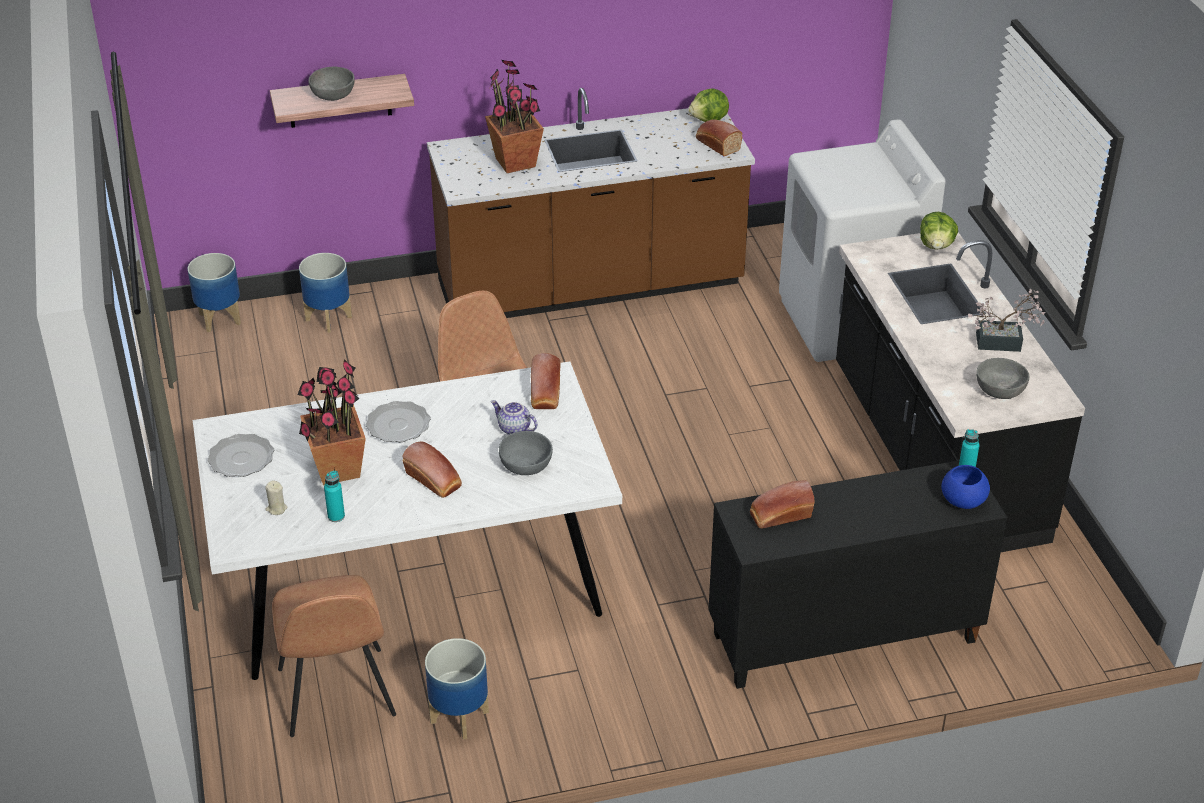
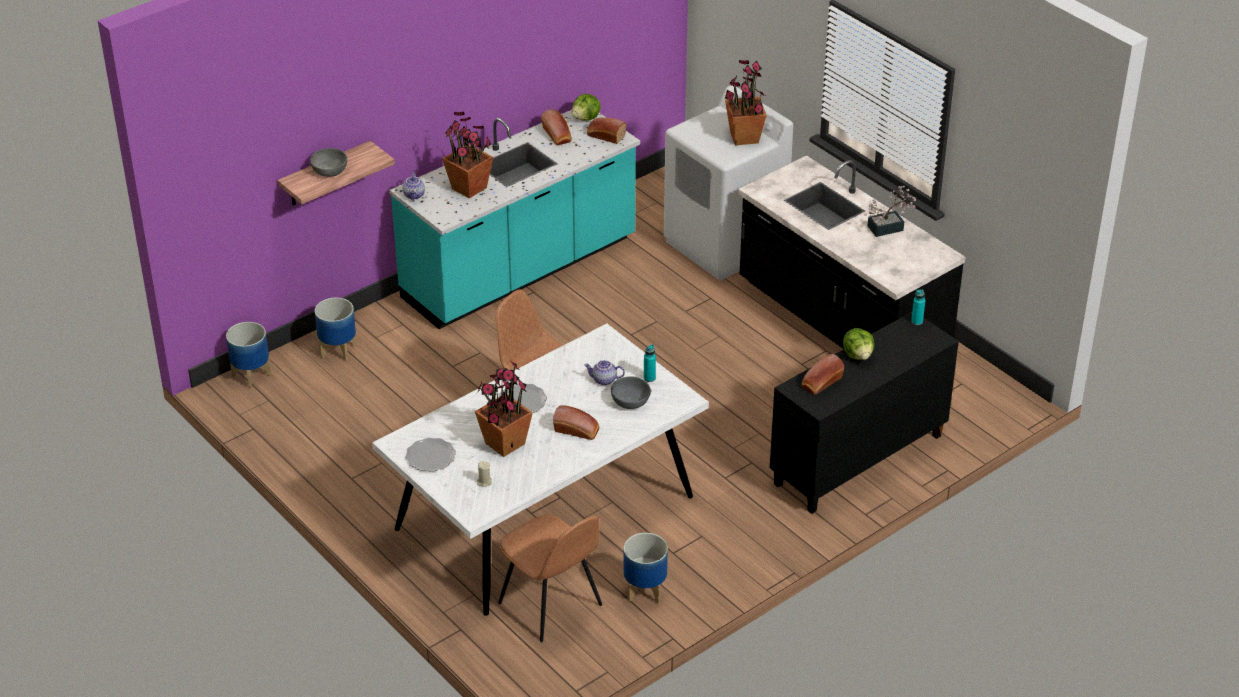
camera: 25 degrees left, 0 degrees up
turquoise bottle [324,471,345,522] -> turquoise bottle moved to [644,344,656,382]
brown counter [427,88,755,318] -> turquoise counter [389,110,640,329]
bread [531,353,561,409] -> bread moved to [541,109,572,145]
lettuce [920,212,958,250] -> lettuce moved to [843,328,875,360]
blue bowl [941,465,990,509] -> none
grey bowl [976,358,1029,399] -> none
none -> teapot [402,172,425,200]
none -> potted plant [725,60,767,145]

